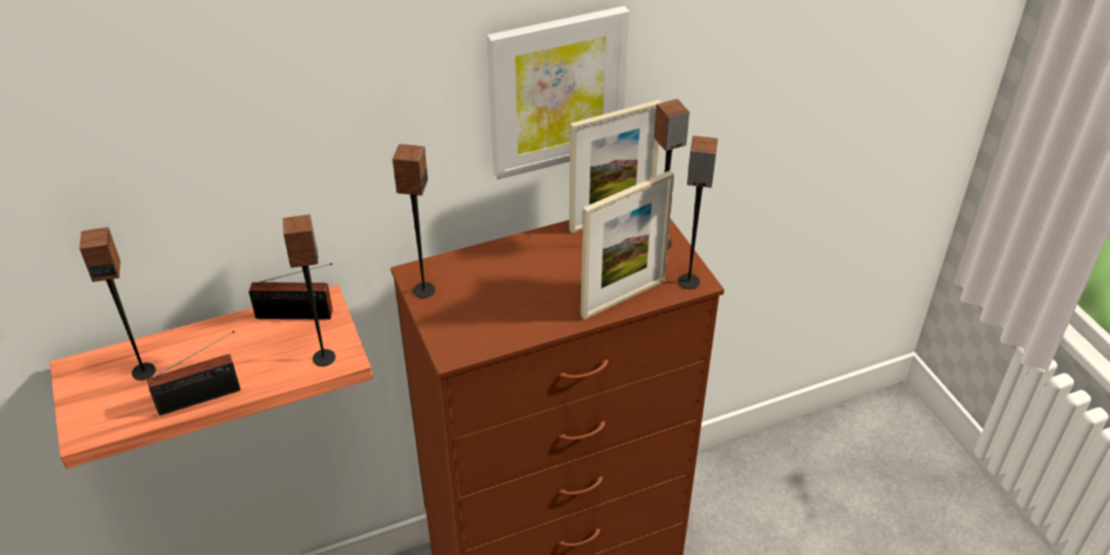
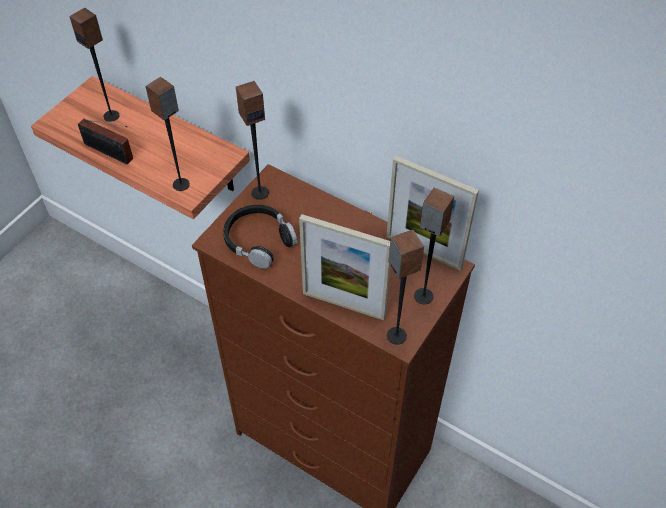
camera: 55 degrees right, 10 degrees up
radio [249,263,333,320] -> none
picture [487,6,630,180] -> none
none -> black headphones [223,205,297,269]

